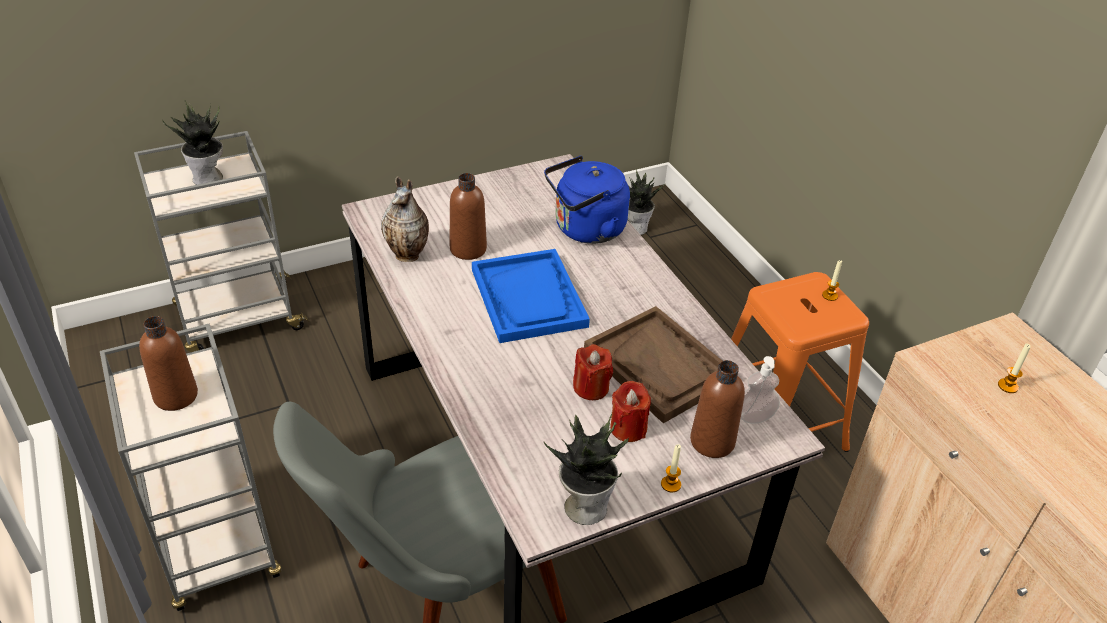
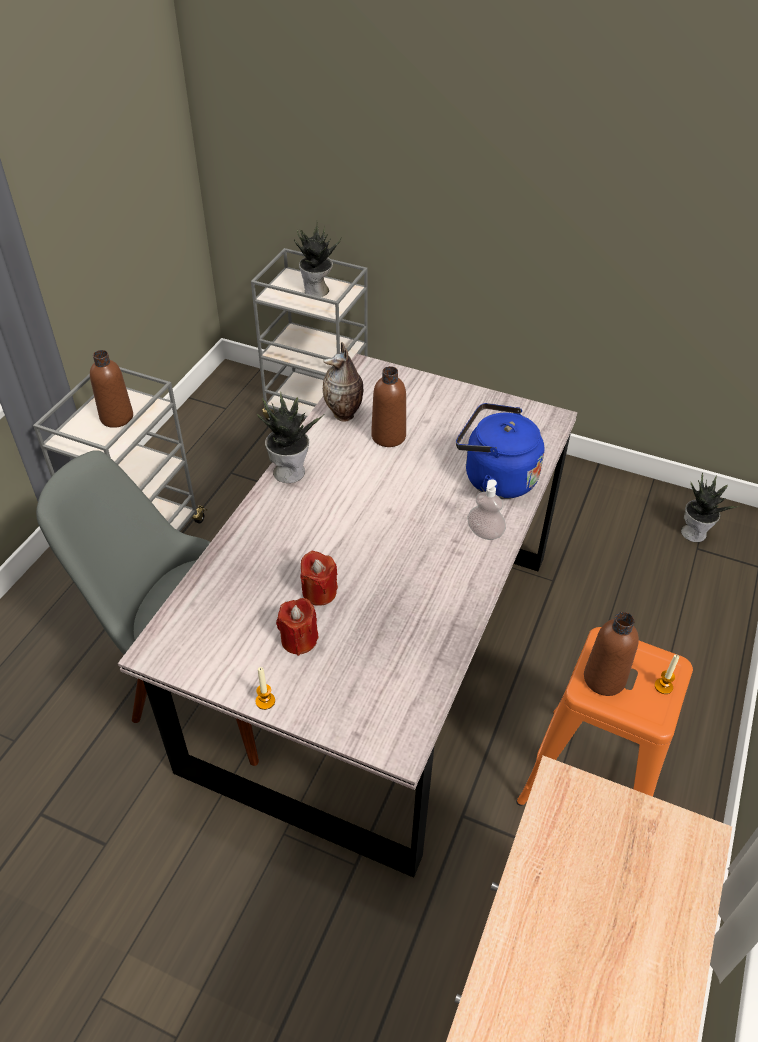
camera: 50 degrees right, 5 degrees up
blue tray [472,249,590,343] -> none
potted plant [544,413,629,525] -> potted plant moved to [256,391,325,483]
brown tray [584,306,722,423] -> none
brown bottle [690,360,745,458] -> brown bottle moved to [584,612,639,696]
soap dispenser [740,356,780,424] -> soap dispenser moved to [467,479,506,540]
candle [998,344,1031,393] -> none

